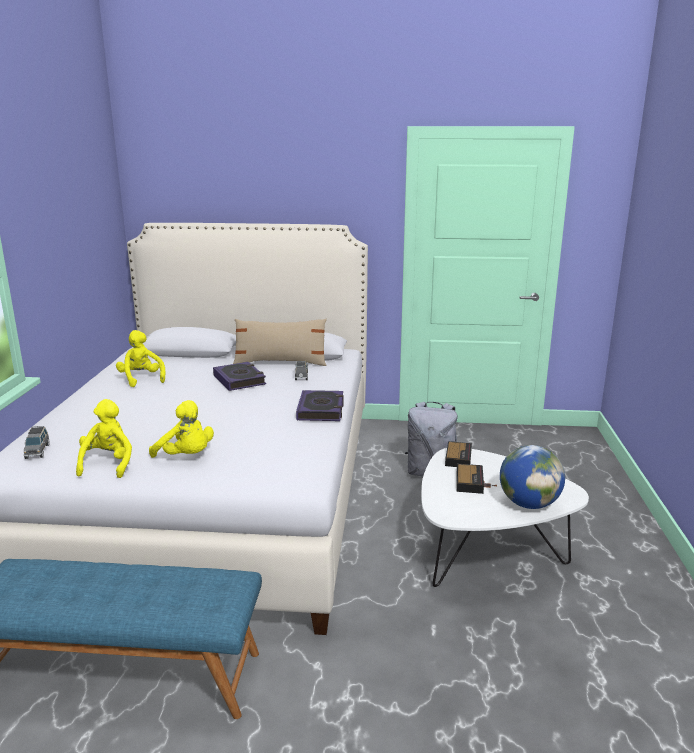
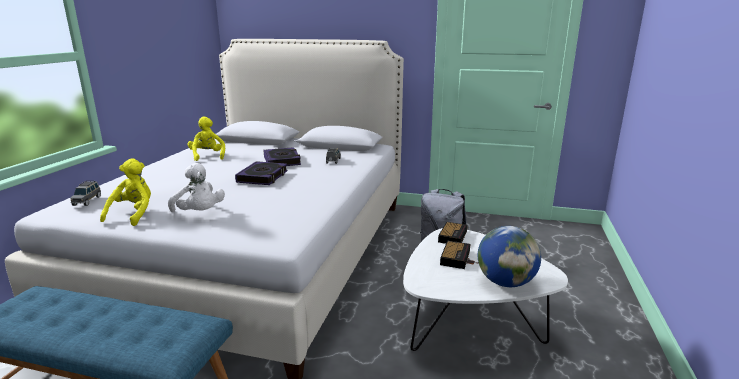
camera: 10 degrees right, 0 degrees up
yellow plush toy [149,400,214,458] -> white plush toy [168,163,225,212]
beige pillow [233,319,327,366] -> none
book [296,390,343,421] -> book moved to [235,161,288,185]

